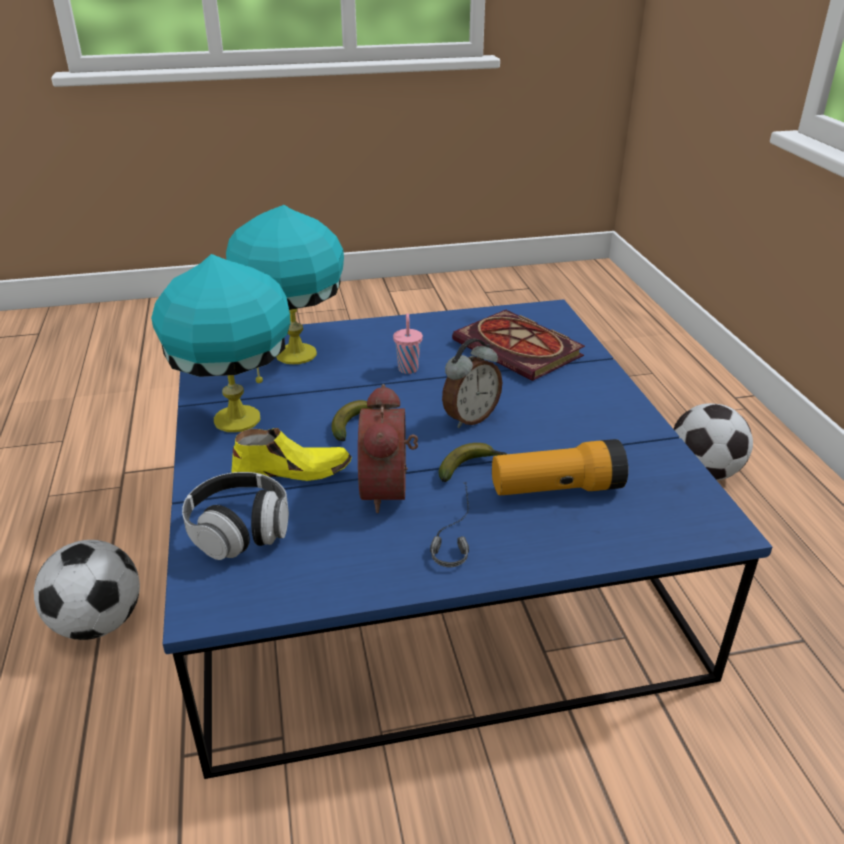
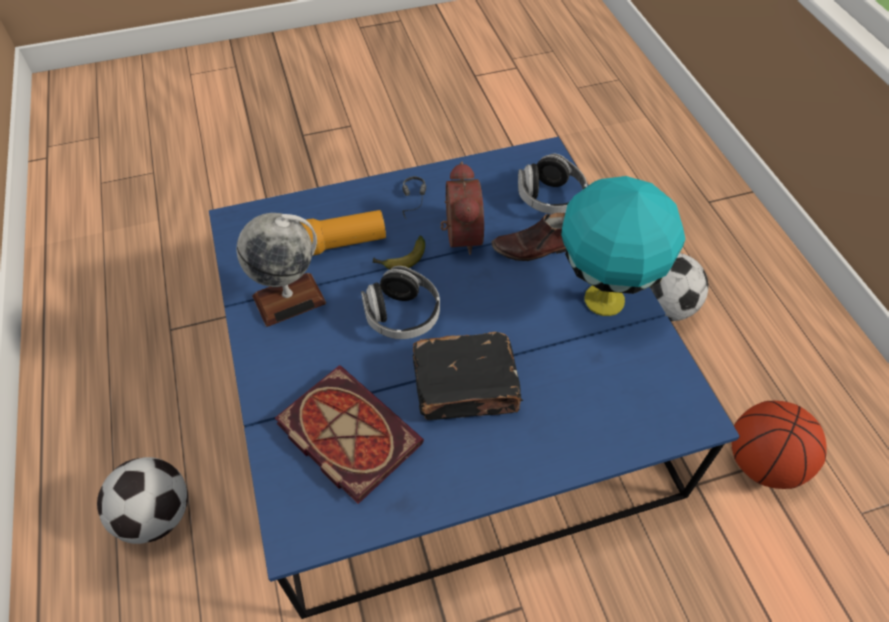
camera: 175 degrees right, 20 degrees up
turquoise table lamp [226,205,344,364] -> none
yellow shoe [232,428,352,481] -> brown shoe [492,213,566,261]
banana [332,400,372,441] -> none
pink cup [393,313,423,374] -> black book [413,332,523,420]
alarm clock [442,339,502,428] -> headphones [361,266,440,339]
none -> globe [237,213,326,327]
none -> basketball [732,401,827,489]

